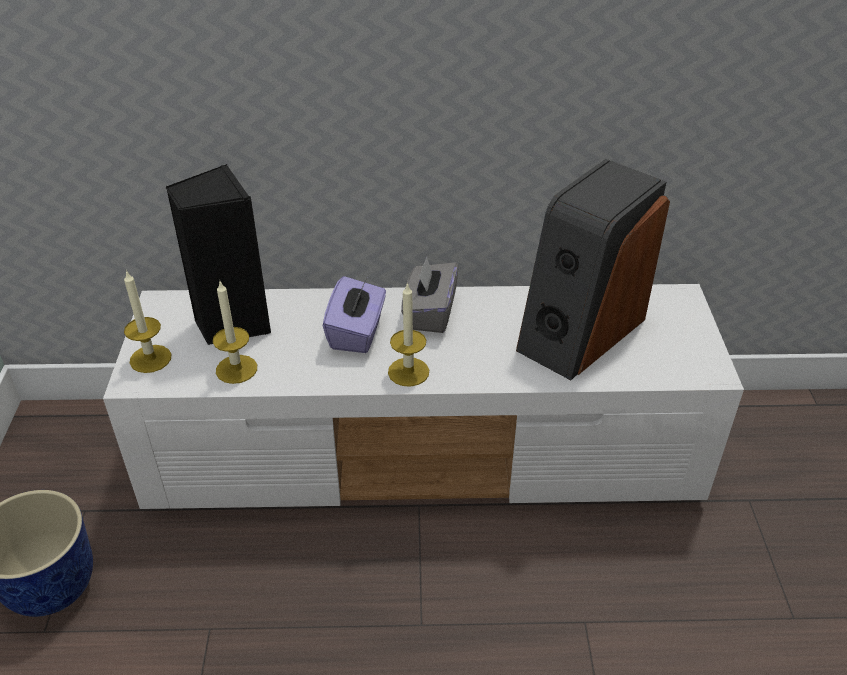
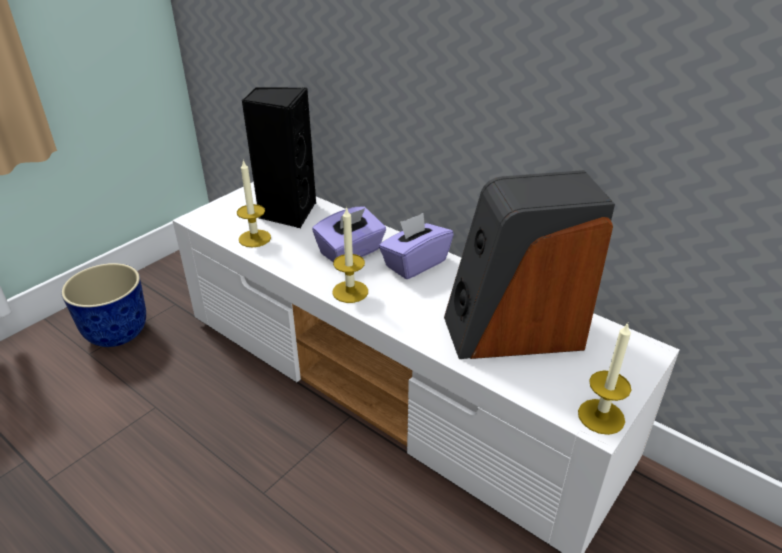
camera: 40 degrees right, 5 degrees down
candle [124,270,172,373] -> candle moved to [578,323,631,435]
grey tissue box [401,257,459,333] -> purple tissue box [379,213,454,279]

